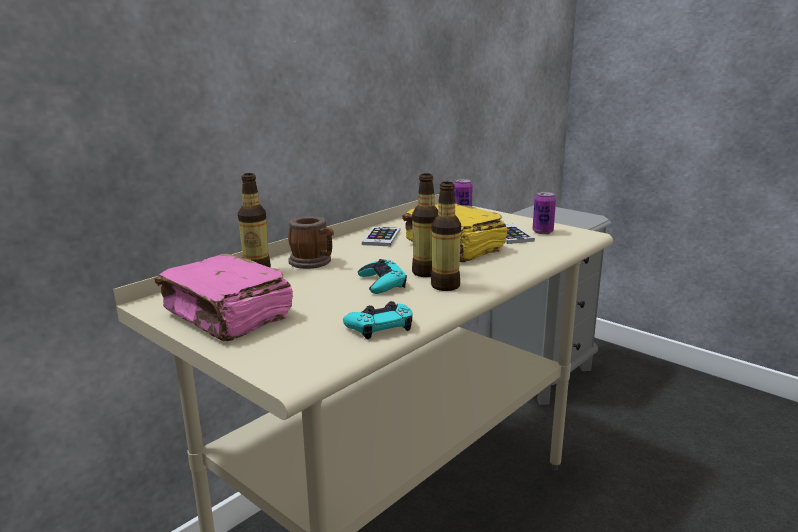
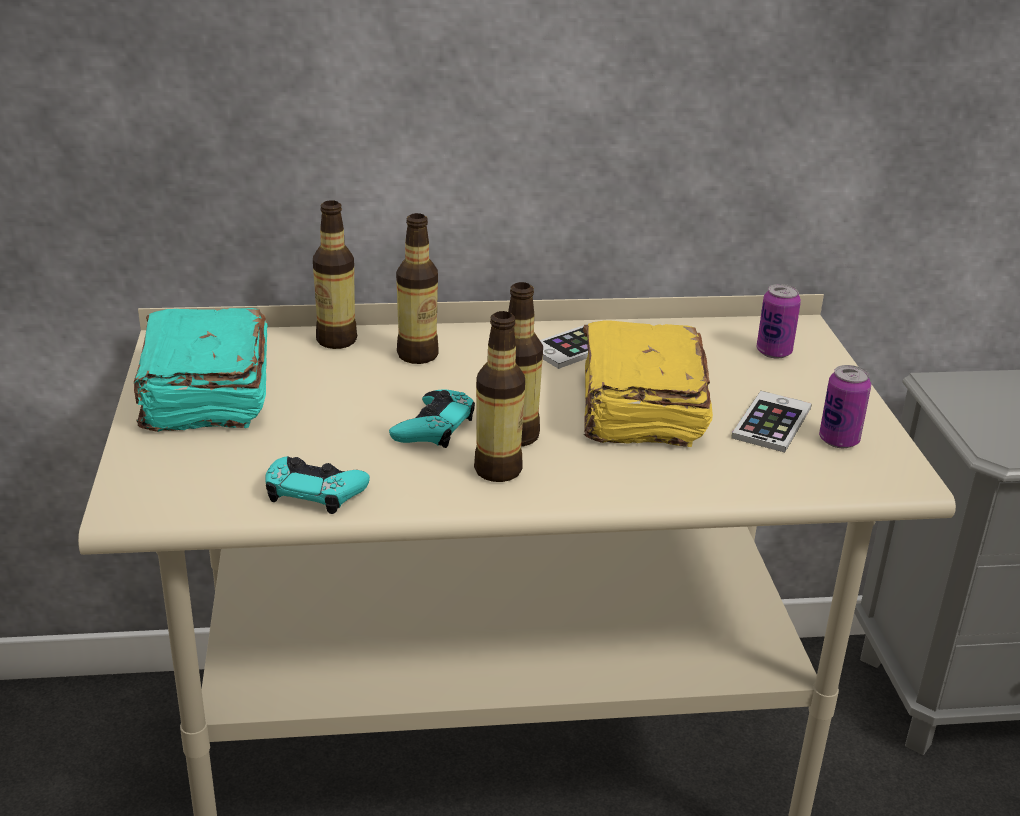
camera: 40 degrees right, 10 degrees up
pink book [154,254,293,341] -> turquoise book [134,308,267,432]
mug [288,216,334,269] -> bottle [396,213,439,364]

